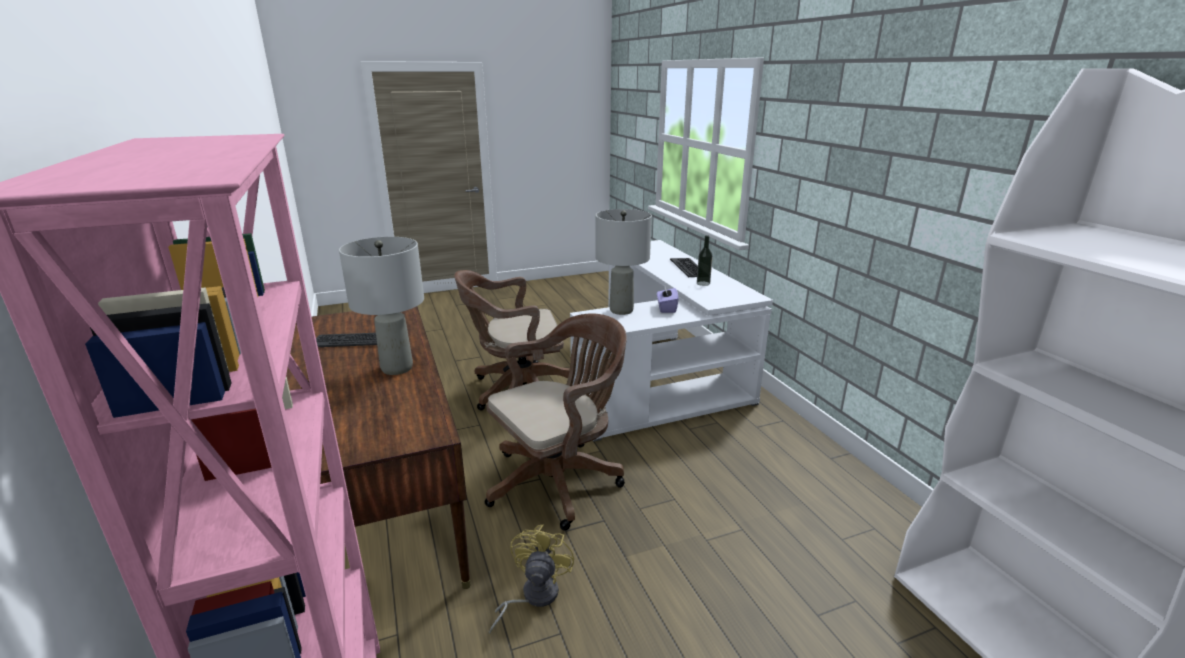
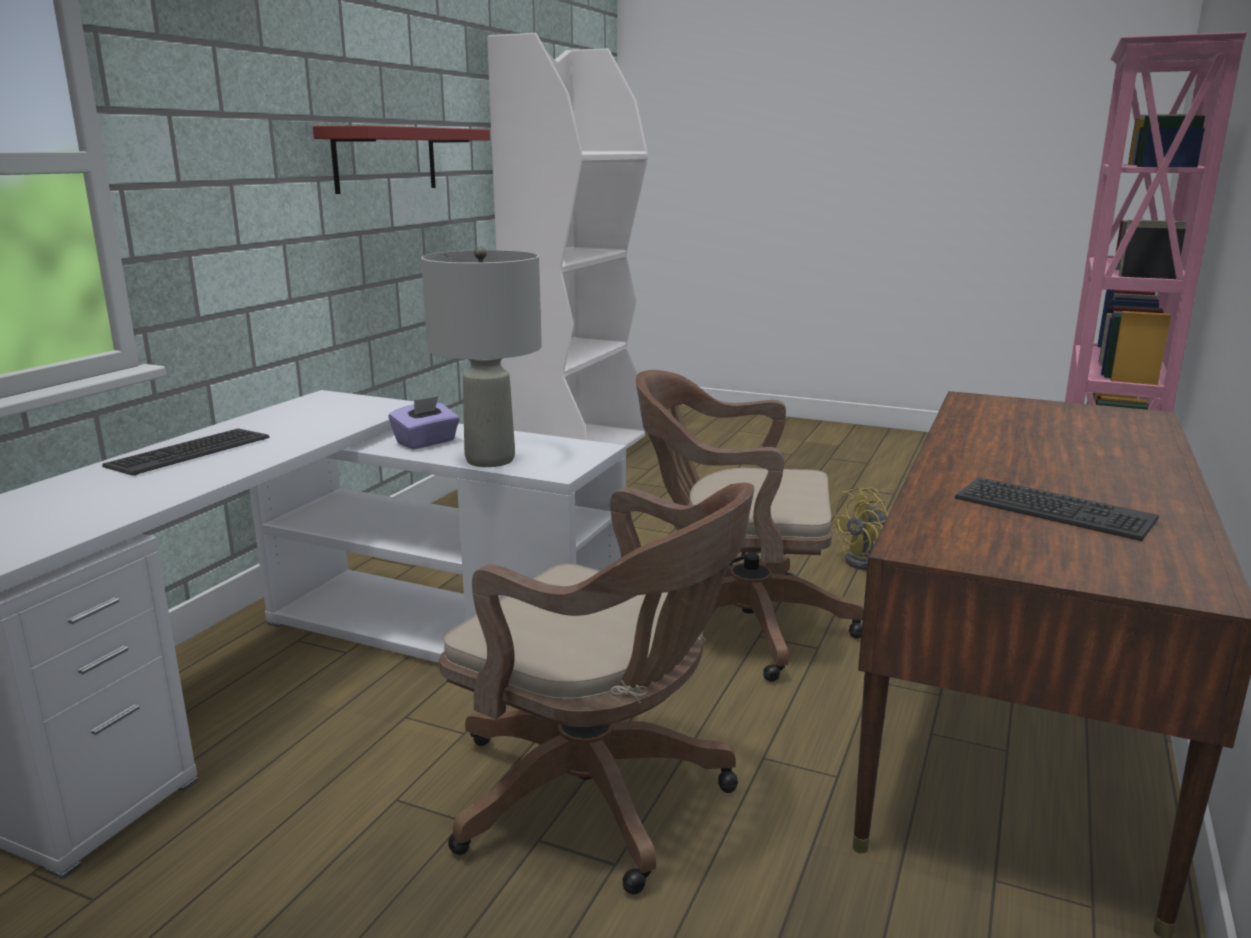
camera: 135 degrees left, 5 degrees down
grey table lamp [339,237,424,375] -> none
bottle [697,235,713,286] -> none
none -> red shelf [313,125,490,194]

